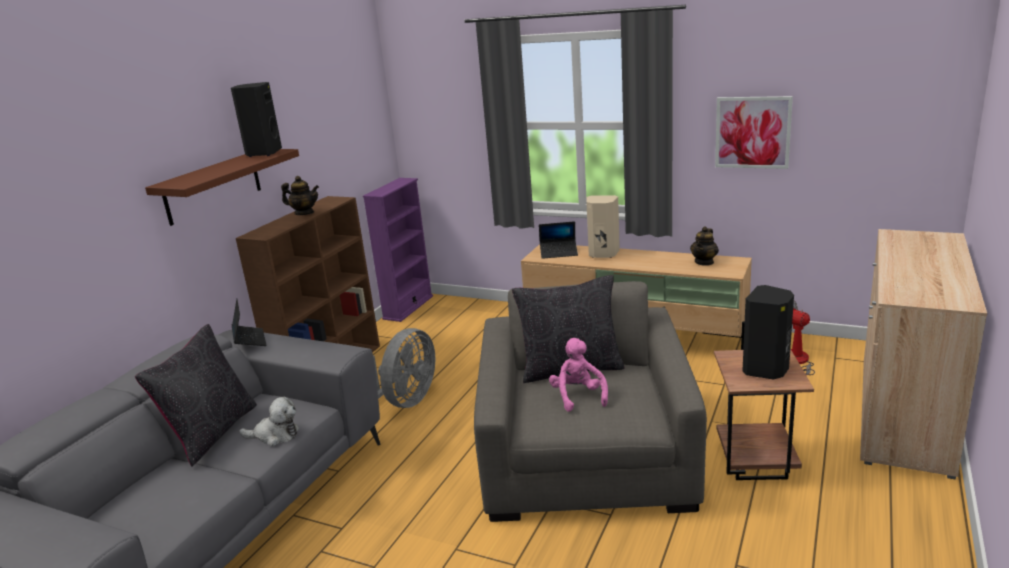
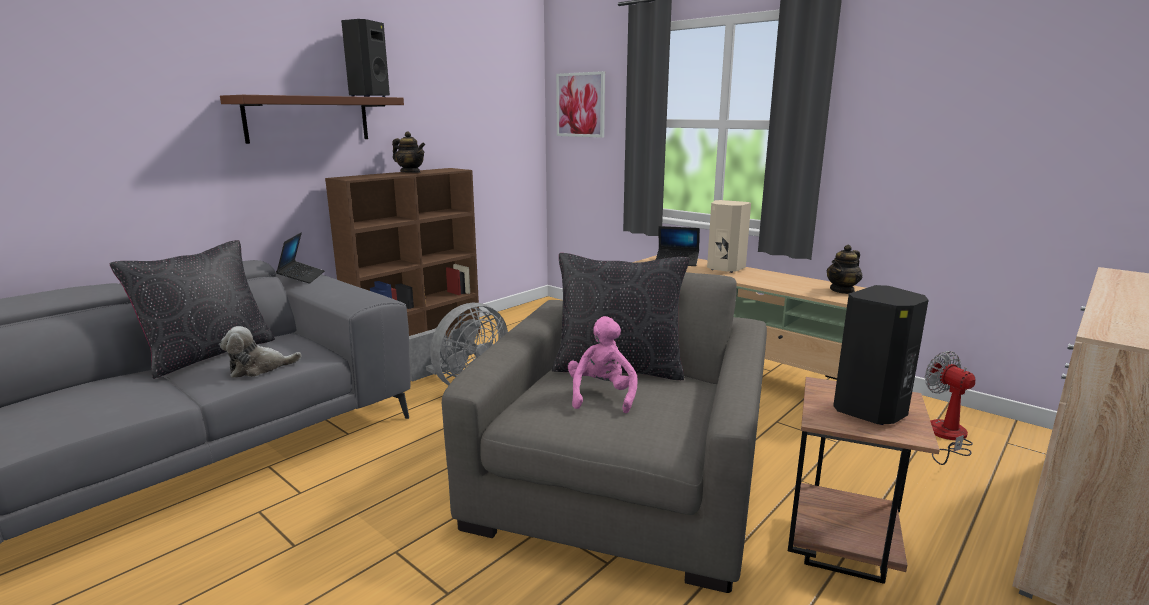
camera: 15 degrees right, 5 degrees down
plush toy [239,397,299,446] -> plush toy turned 135 degrees clockwise [219,326,302,378]
purple bookcase [363,178,433,322] -> none
picture [715,96,793,169] -> picture moved to [556,71,605,138]

